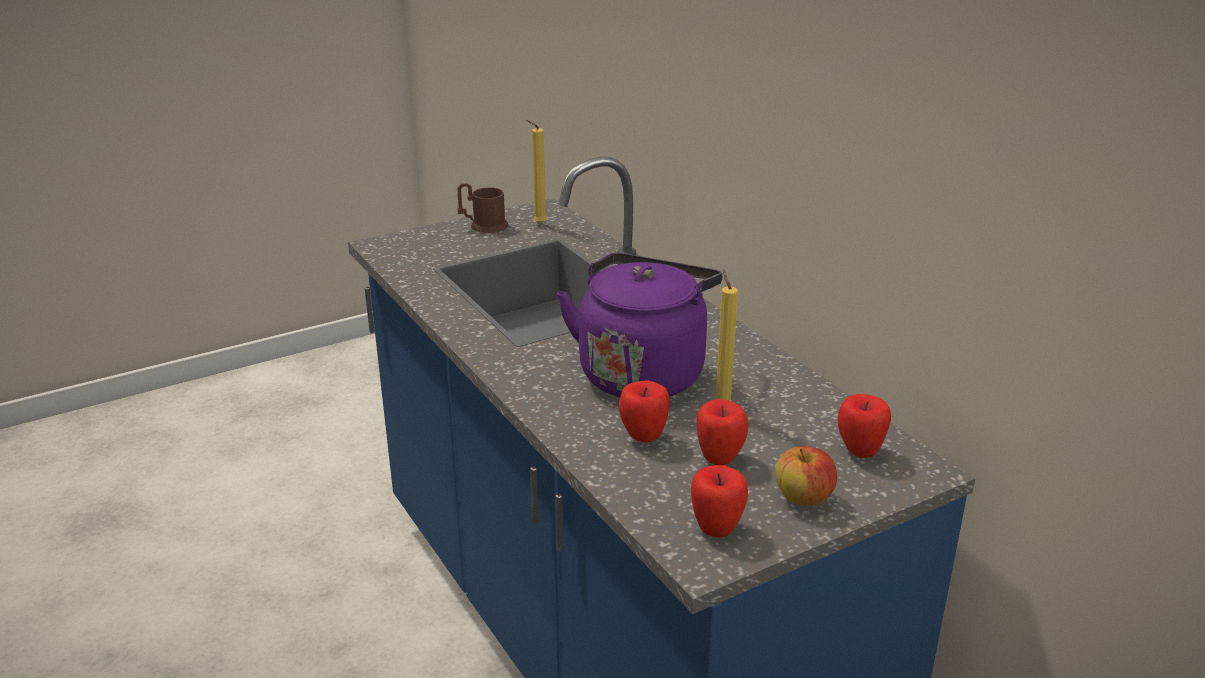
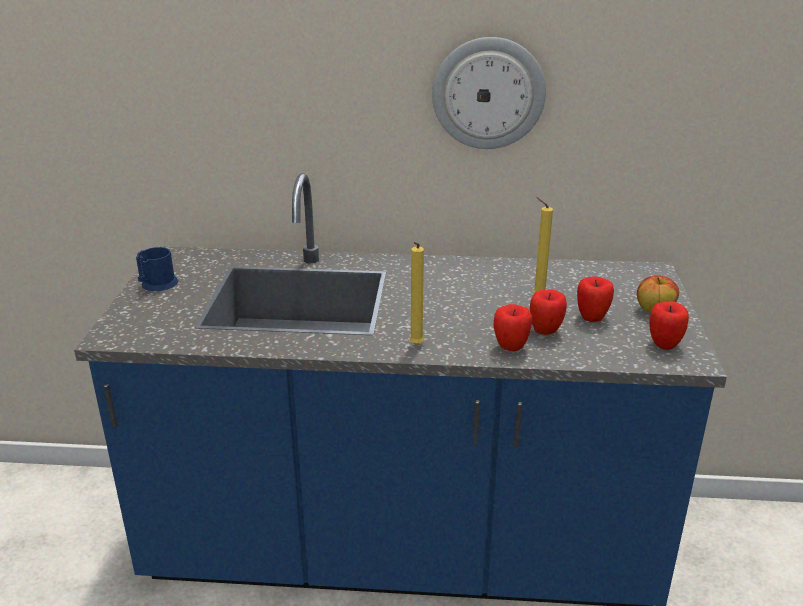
camera: 55 degrees left, 0 degrees up
brown mug [457,183,509,233] -> blue mug [136,247,178,291]
yellow candle [526,120,547,224] -> yellow candle moved to [409,242,424,345]
purple kettle [557,253,722,398] -> none
apple [838,394,891,458] -> apple moved to [494,304,532,351]
none -> wall clock [432,37,546,149]

